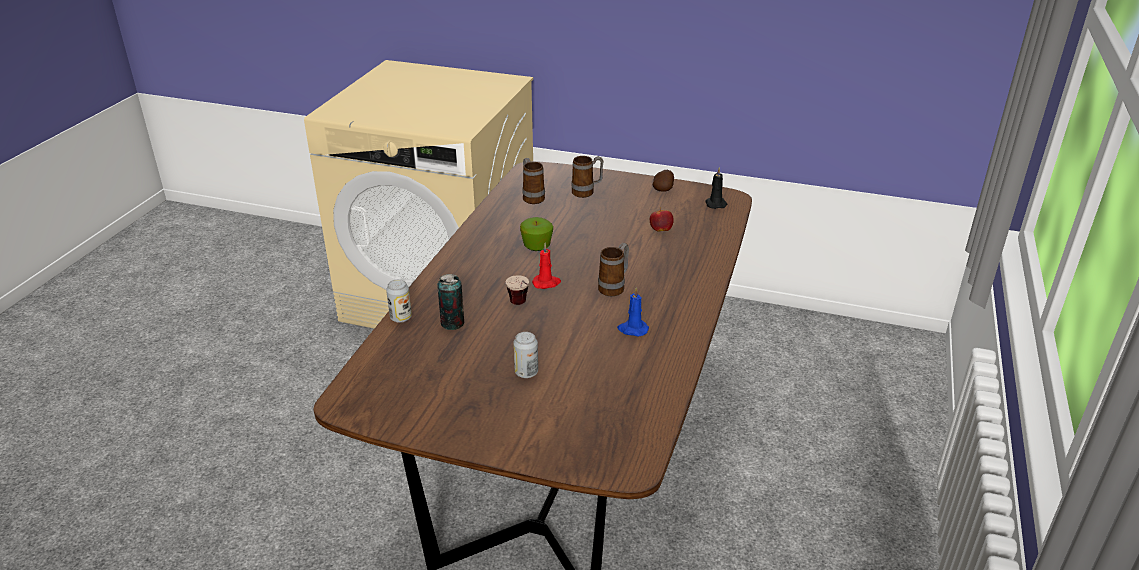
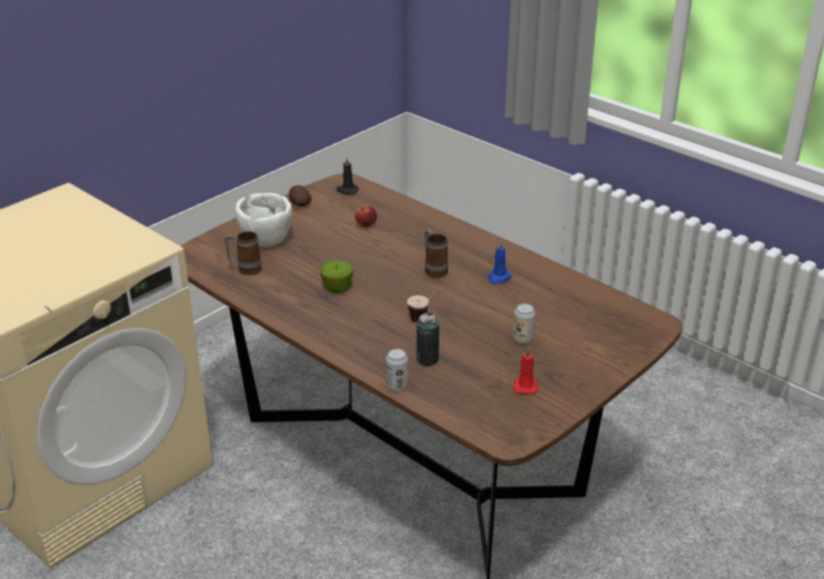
camera: 65 degrees left, 0 degrees up
red candle [532,243,561,289] -> red candle moved to [513,347,538,395]
mug [571,156,604,198] -> white bowl [235,193,292,247]

